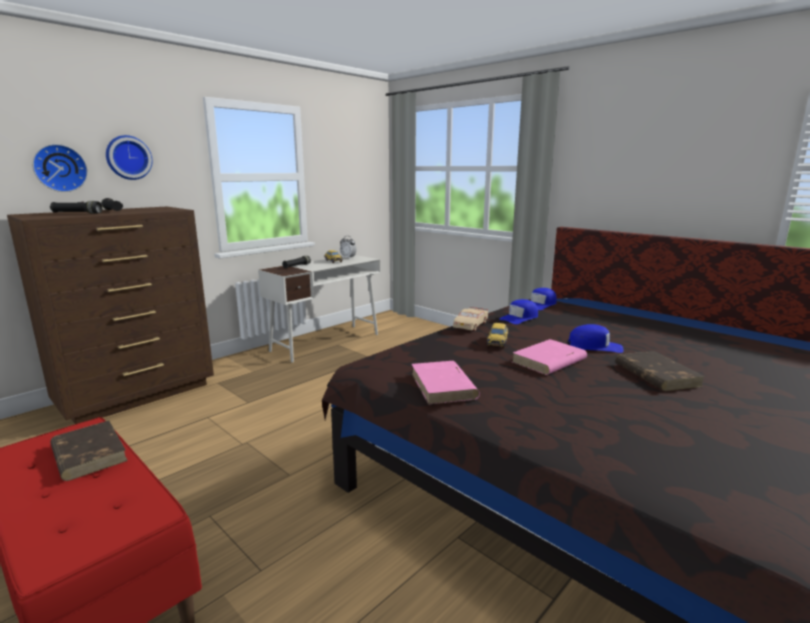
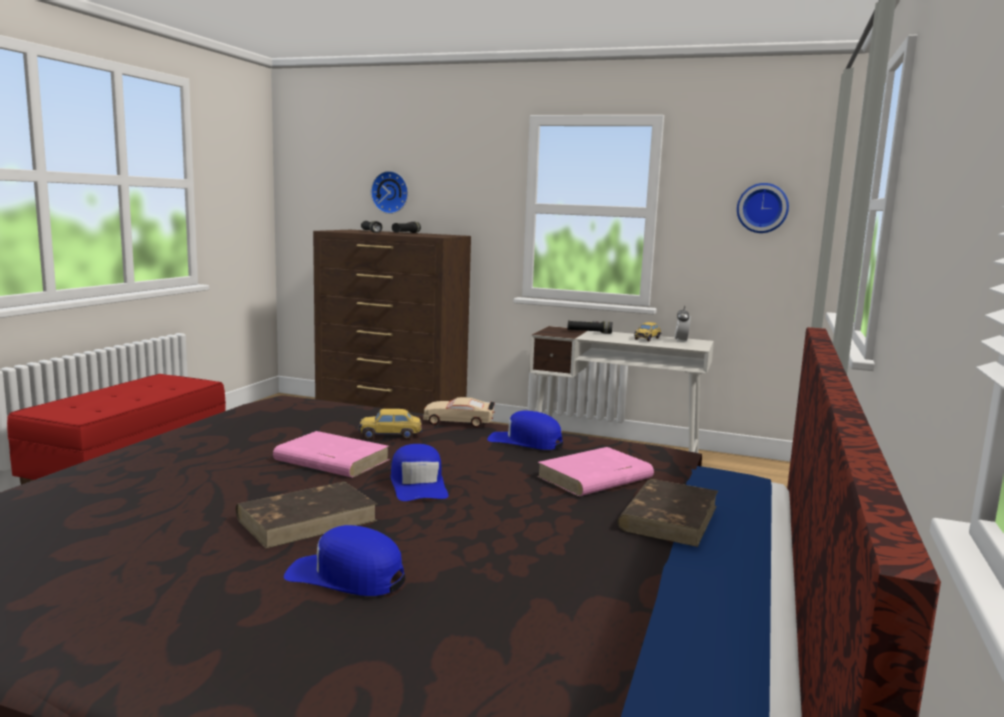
camera: 65 degrees right, 5 degrees down
brown book [50,420,128,481] -> brown book moved to [617,479,718,547]
wall clock [106,135,152,180] -> wall clock moved to [737,183,789,233]
pink book [411,361,480,405] -> pink book moved to [537,447,654,496]
blue cap [531,288,557,310] -> blue cap moved to [284,525,405,596]

